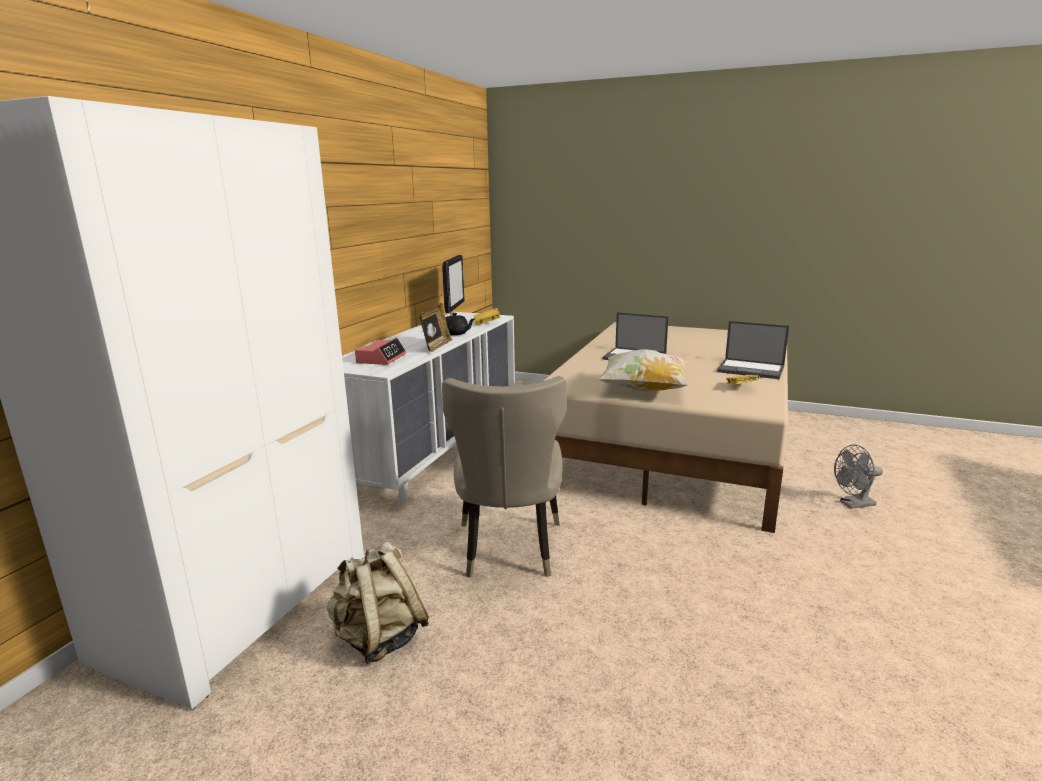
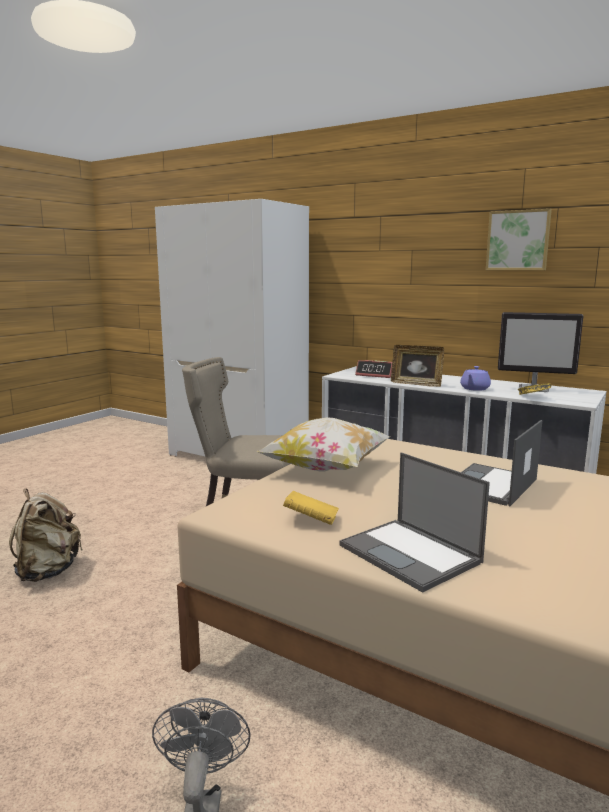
camera: 100 degrees right, 5 degrees down
beige backpack [327,541,429,664] -> beige backpack moved to [9,488,82,582]
black teapot [445,313,475,335] -> purple teapot [460,366,491,391]
laptop [717,321,789,379] -> laptop turned 75 degrees counterclockwise [339,452,490,593]
none -> picture [486,209,552,270]

